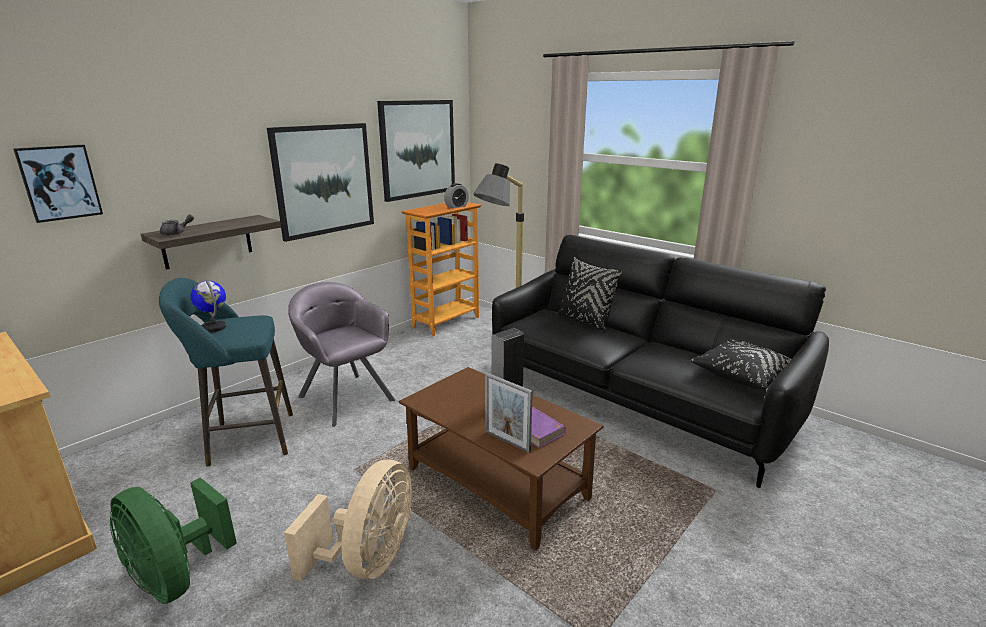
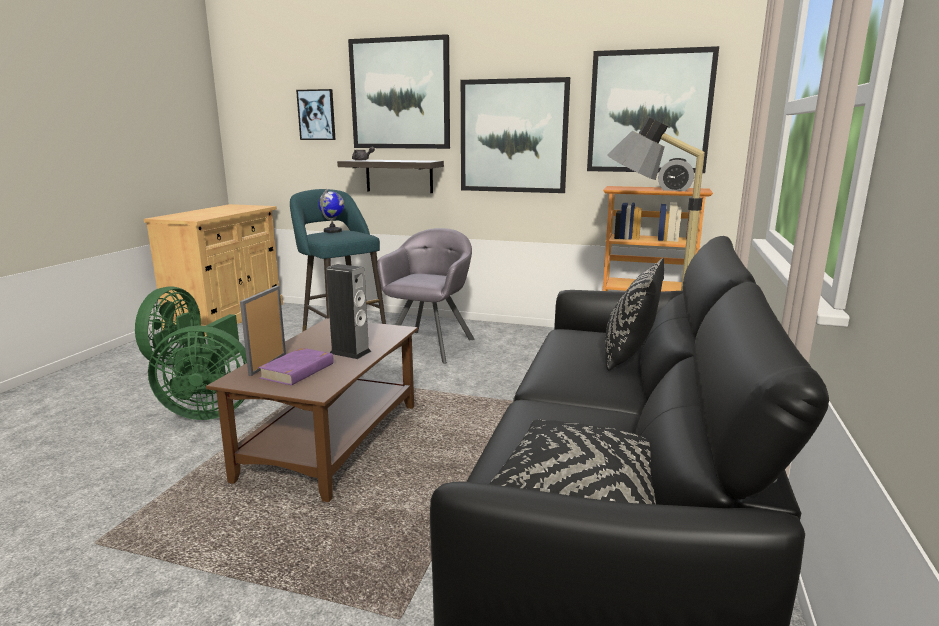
camera: 65 degrees right, 5 degrees down
beige fan [284,460,412,581] -> green fan [148,326,247,420]
none -> picture [348,34,450,149]

